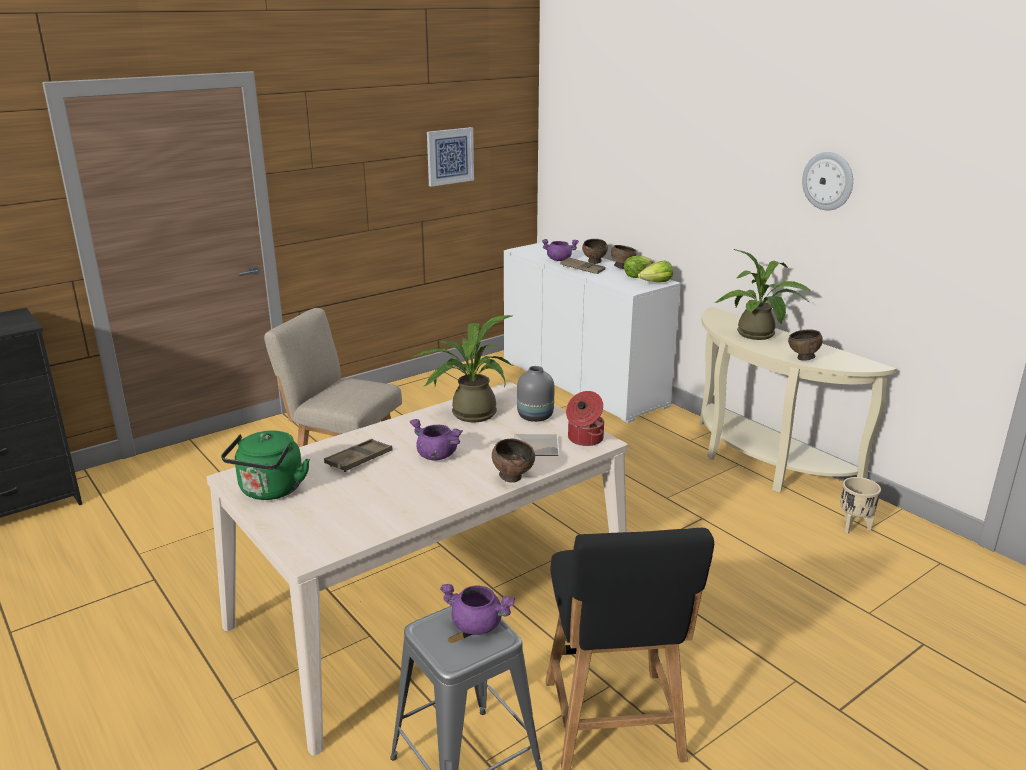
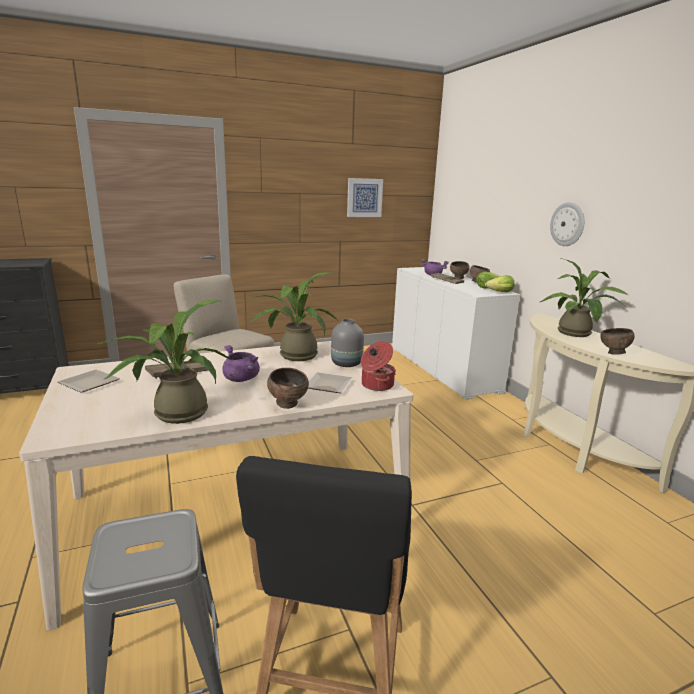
camera: 15 degrees right, 5 degrees down
green kettle [221,431,310,500] -> plate [58,369,120,393]
purple cooking pot [440,584,515,635] -> none
wall clock [802,152,853,211] -> wall clock moved to [550,202,584,246]
beige planter [840,477,881,534] -> none
none -> potted plant [97,300,233,424]

